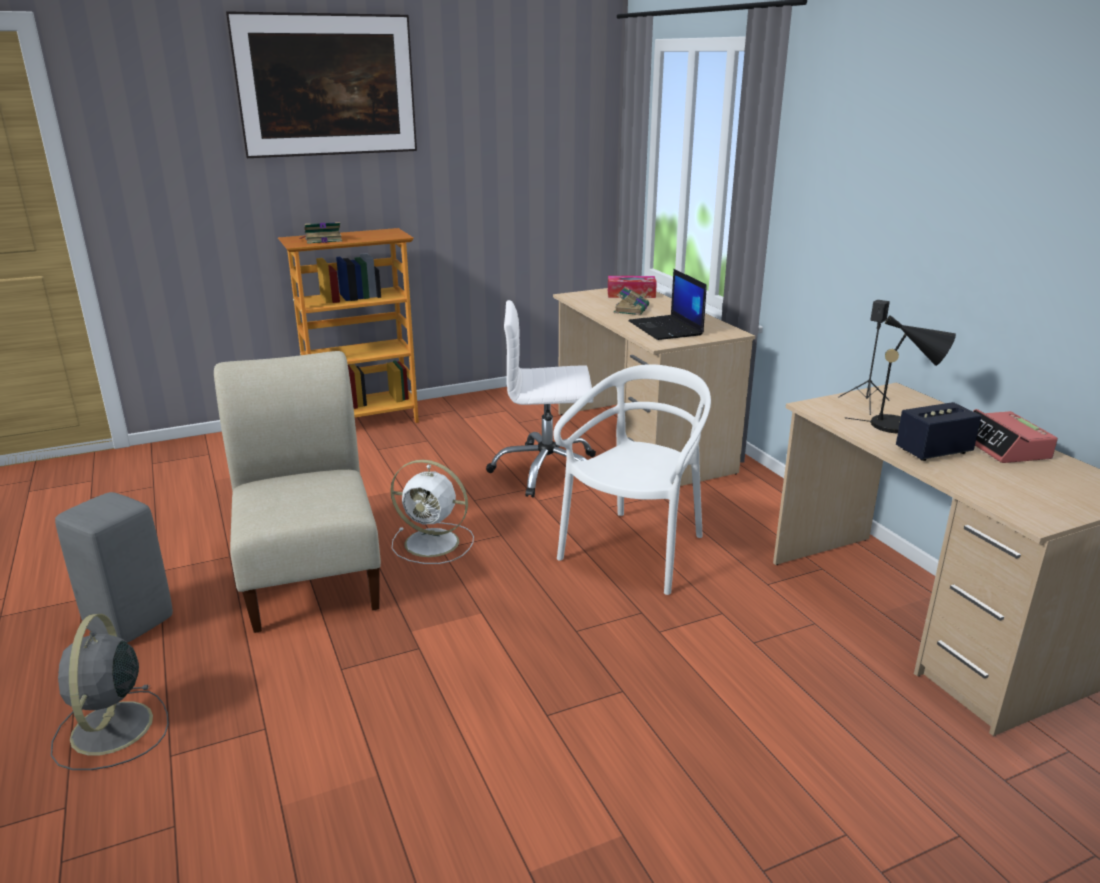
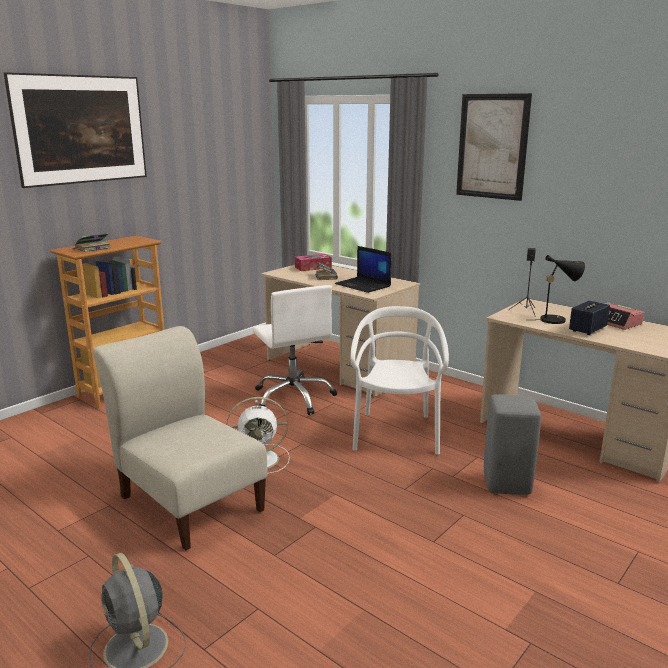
camera: 25 degrees left, 5 degrees down
grey stool [55,492,173,643] -> grey stool moved to [484,394,541,495]
white office chair [486,300,596,498] -> white office chair turned 90 degrees counterclockwise [253,285,337,415]
none -> picture [456,93,532,201]

